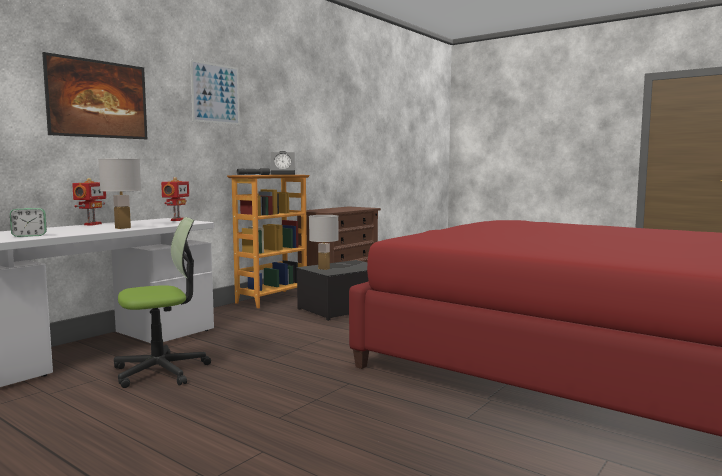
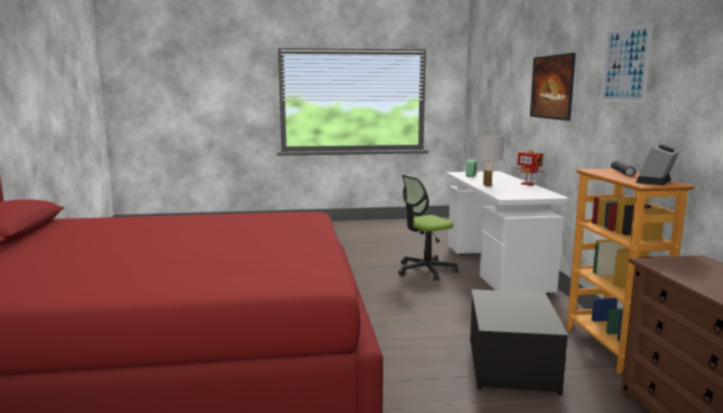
camera: 135 degrees right, 5 degrees up
office chair [114,217,211,388] -> office chair turned 45 degrees clockwise [398,175,458,281]
toy robot [161,177,189,221] -> none
white table lamp [309,215,338,270] -> none

